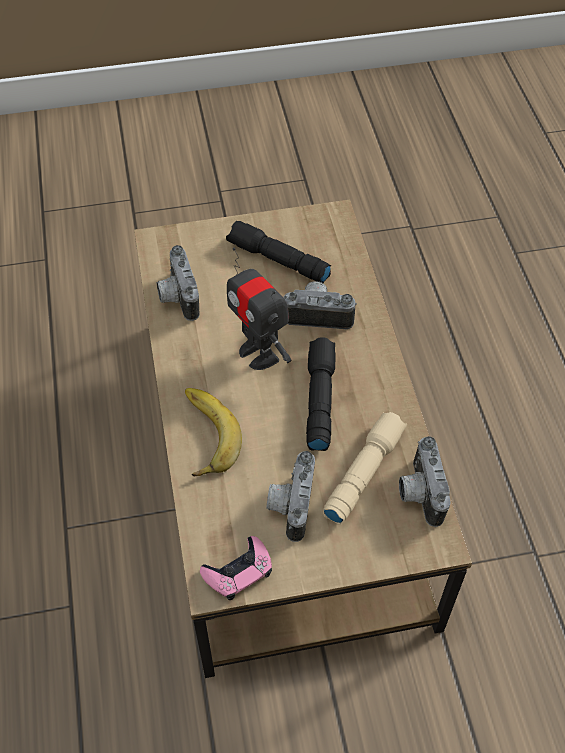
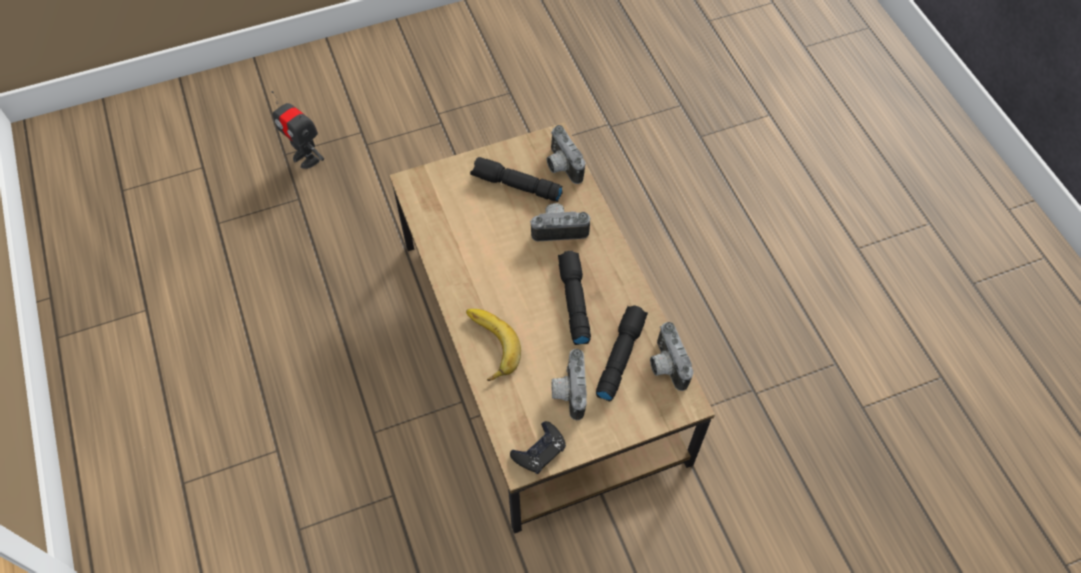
camera: 10 degrees left, 5 degrees up
camera [157,245,200,321] -> camera moved to [547,125,585,184]
pink game controller [200,536,272,600] -> black game controller [510,421,566,474]
toy robot [227,247,291,370] -> toy robot moved to [272,91,324,169]
beige flashlight [323,412,407,525] -> black flashlight [596,305,648,401]

